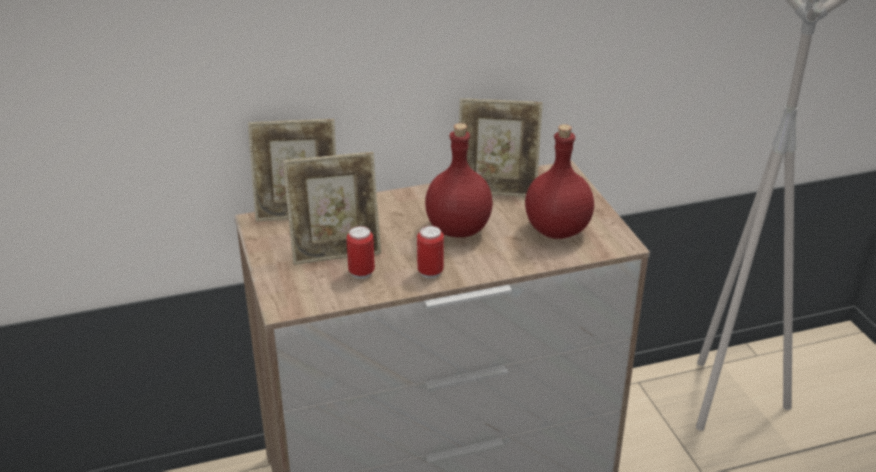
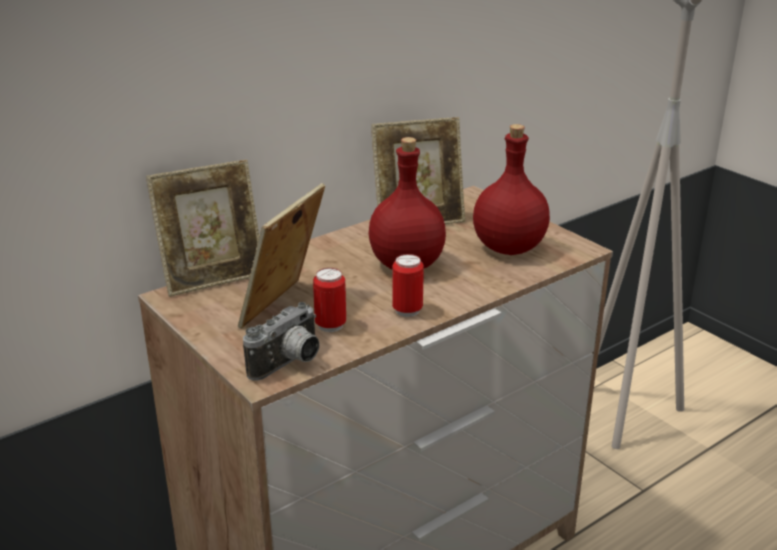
camera: 20 degrees left, 5 degrees down
picture frame [283,152,381,265] -> picture frame turned 150 degrees clockwise [238,183,325,329]
none -> camera [243,302,320,381]

